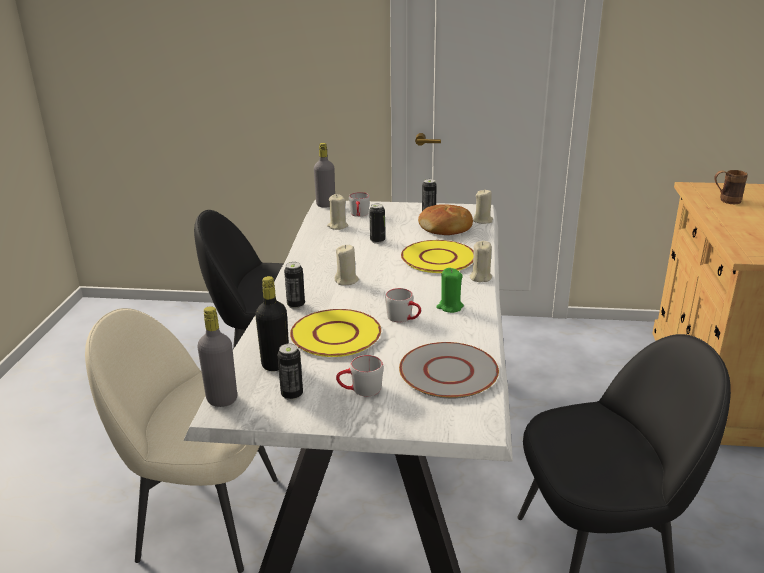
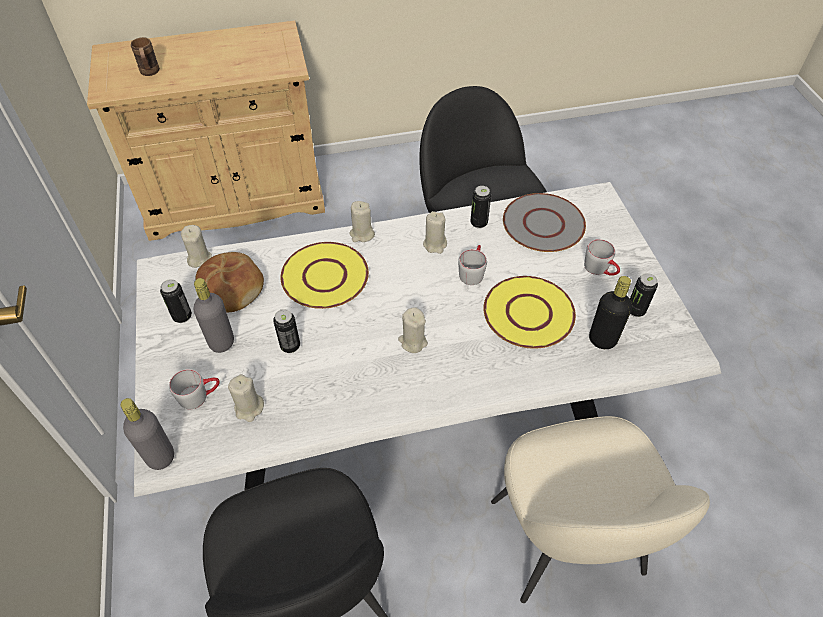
camera: 110 degrees left, 25 degrees up
grey bottle [197,306,237,407] -> grey bottle moved to [194,278,234,353]
can [284,262,305,309] -> can moved to [470,186,491,229]
green candle [436,268,464,313] -> beige candle [423,211,447,254]

